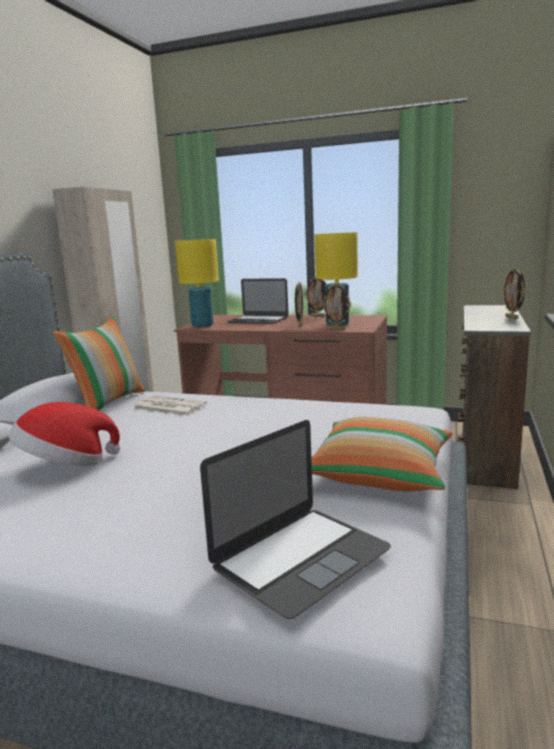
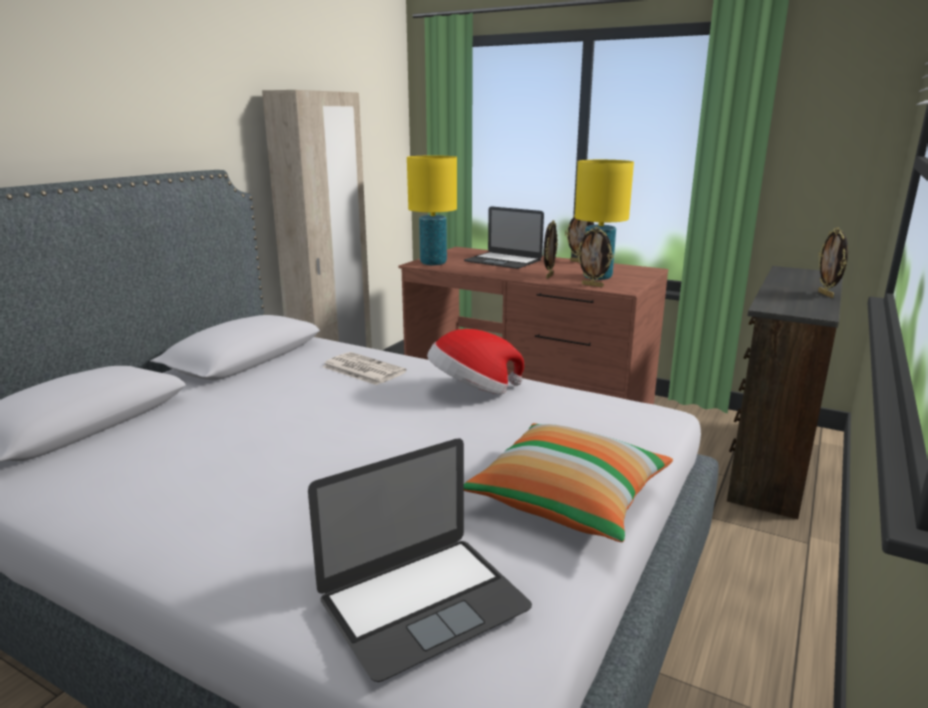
camera: 10 degrees right, 5 degrees up
hat [9,402,120,466] -> hat moved to [427,329,524,394]
pillow [53,316,146,411] -> none

